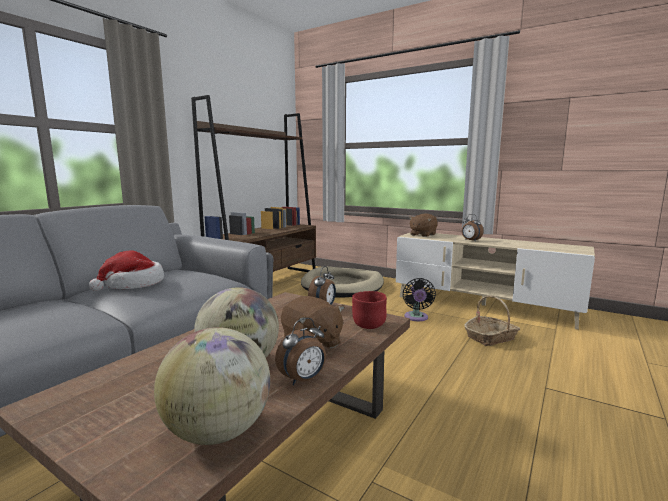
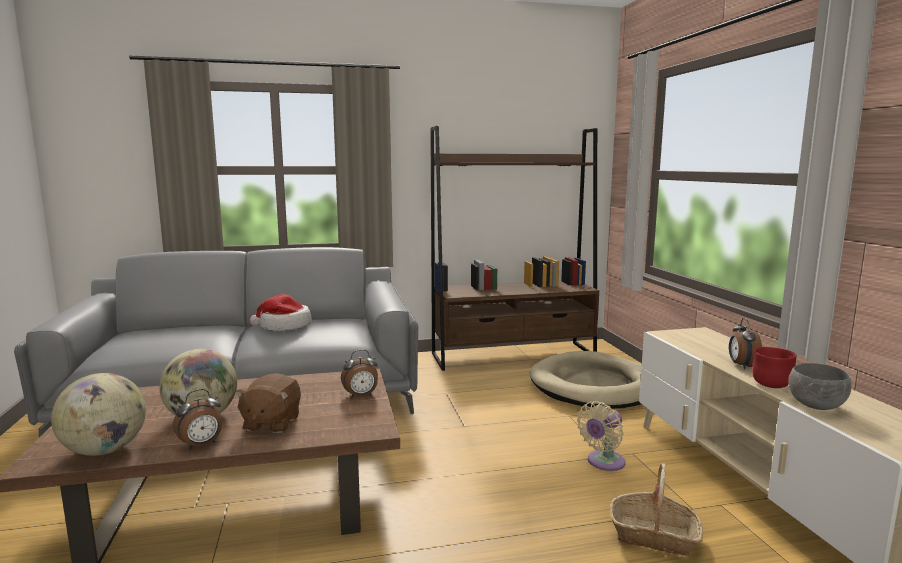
camera: 45 degrees right, 0 degrees up
alarm clock [275,318,326,385] -> alarm clock turned 45 degrees counterclockwise [173,389,222,450]
red bowl [352,291,387,329] -> red bowl moved to [752,347,797,388]
black fan [403,278,436,321] -> beige fan [577,401,626,471]
brown plush toy [409,213,438,237] -> none
none -> grey bowl [788,363,852,410]

